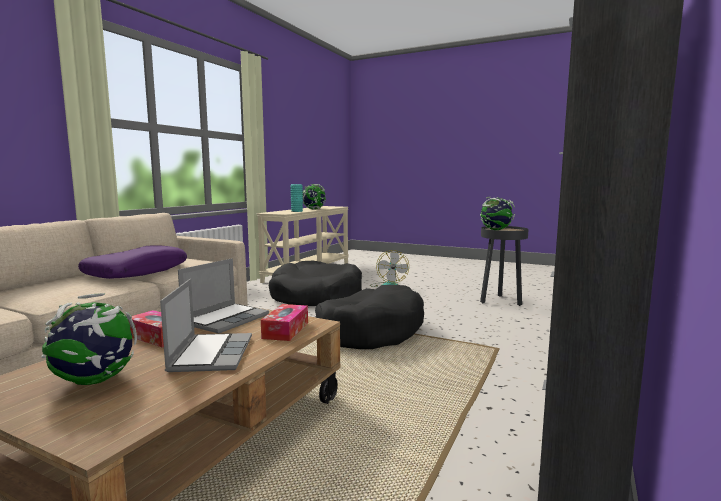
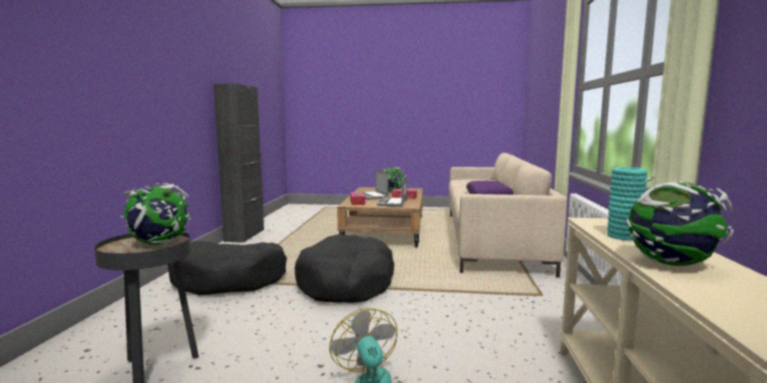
camera: 160 degrees right, 0 degrees up
black dog bed [269,261,362,306] -> black dog bed moved to [167,241,287,295]

